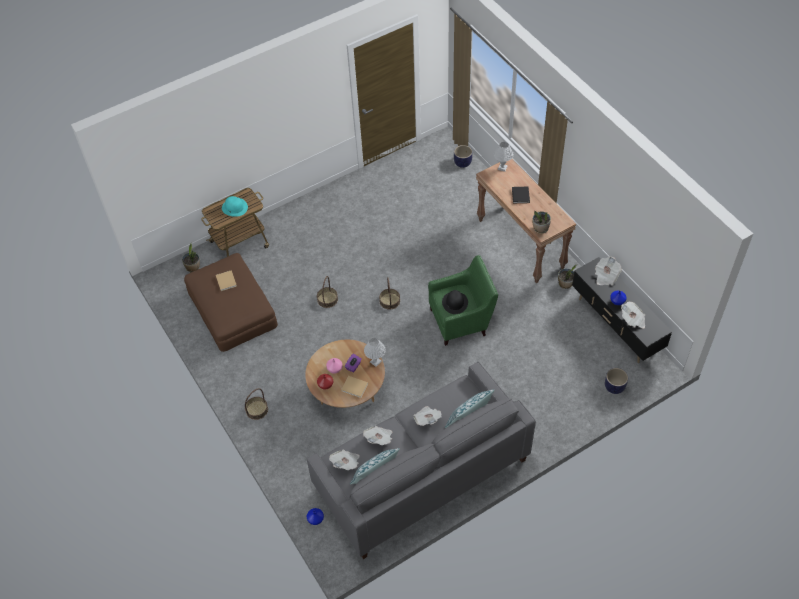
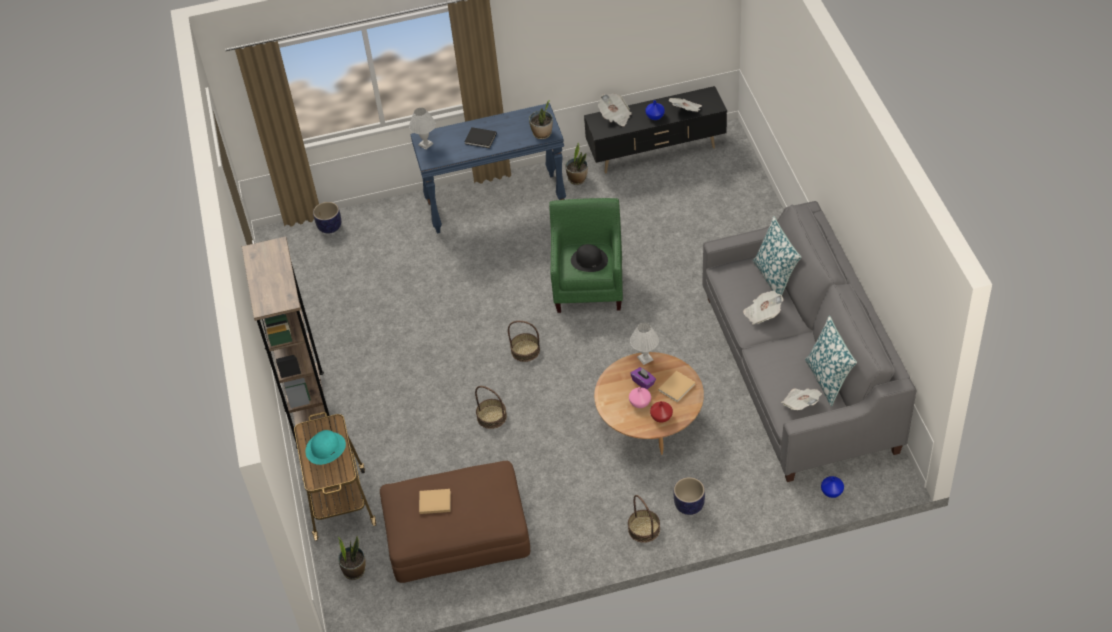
camera: 70 degrees left, 5 degrees down
newspaper [363,426,393,445] -> none
brown console table [476,159,576,283] -> blue console table [410,103,566,234]
planter [605,368,628,394] -> planter moved to [674,477,705,515]
none -> brown bookcase [242,236,331,449]

